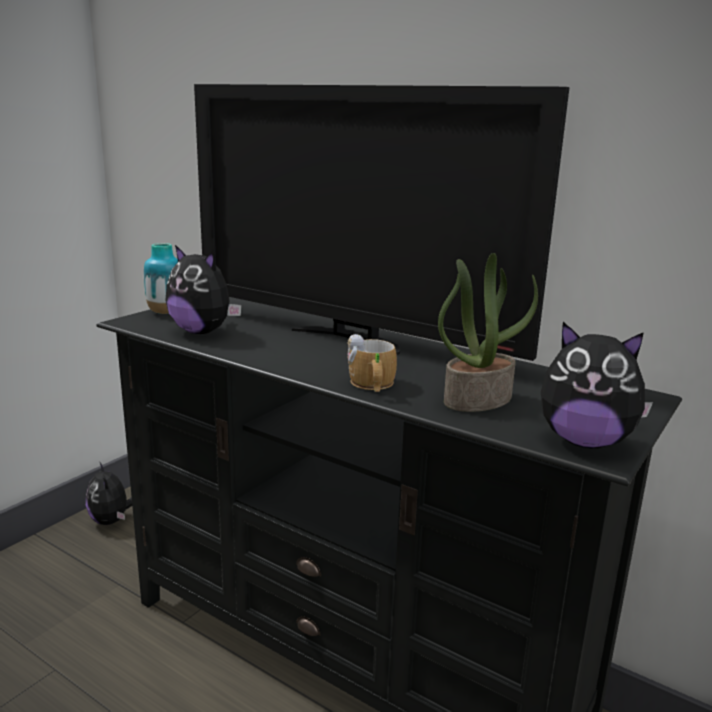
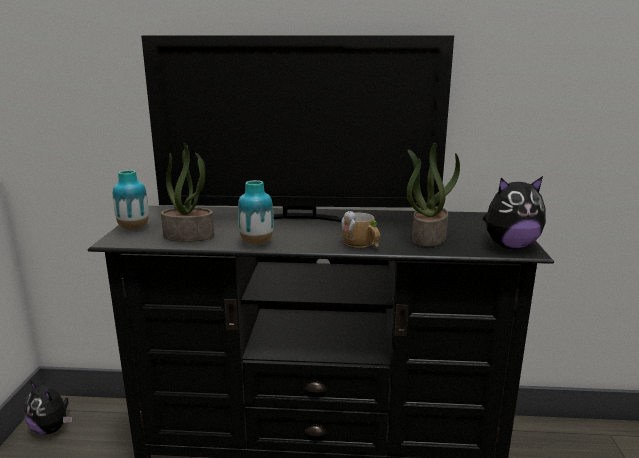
camera: 30 degrees left, 0 degrees up
plush toy [165,245,242,334] -> potted plant [161,142,215,242]
none -> vase [238,180,274,245]

